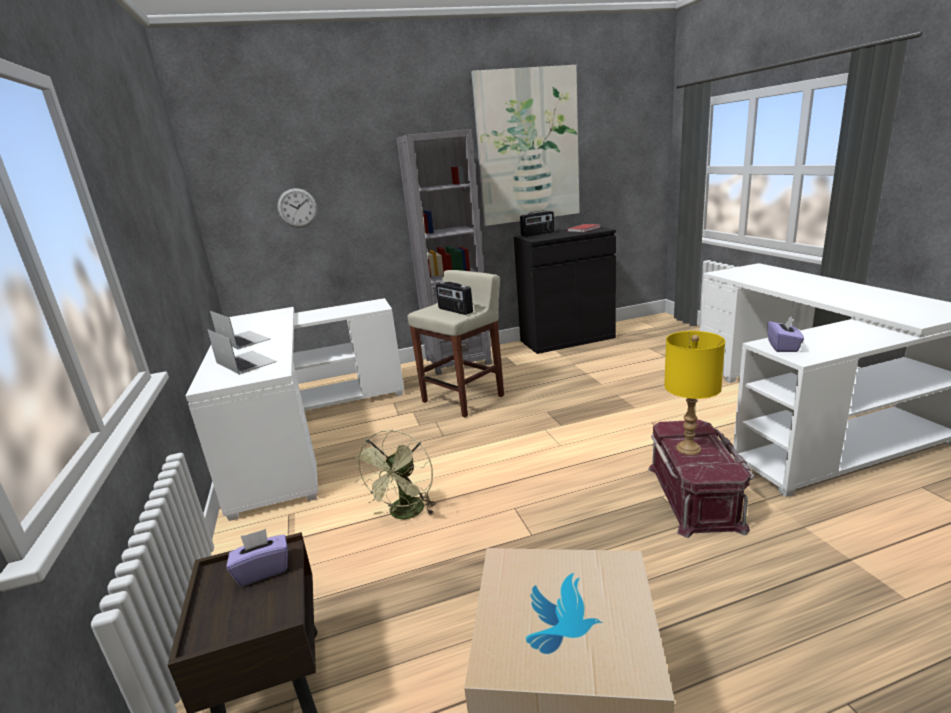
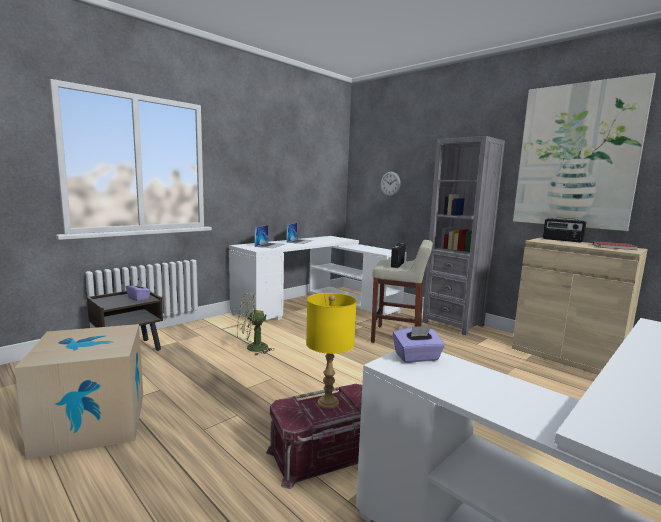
camera: 60 degrees right, 10 degrees down
black cabinet [514,227,616,354] -> beige cabinet [512,238,648,375]

